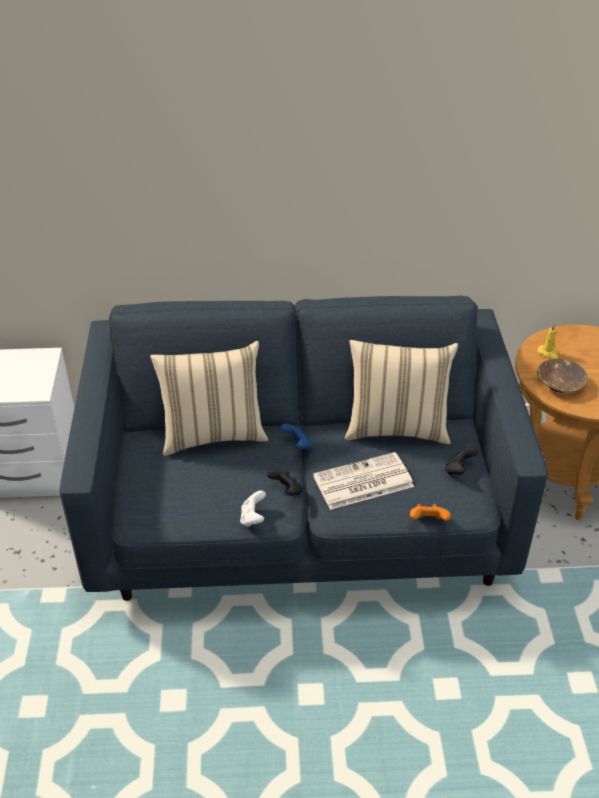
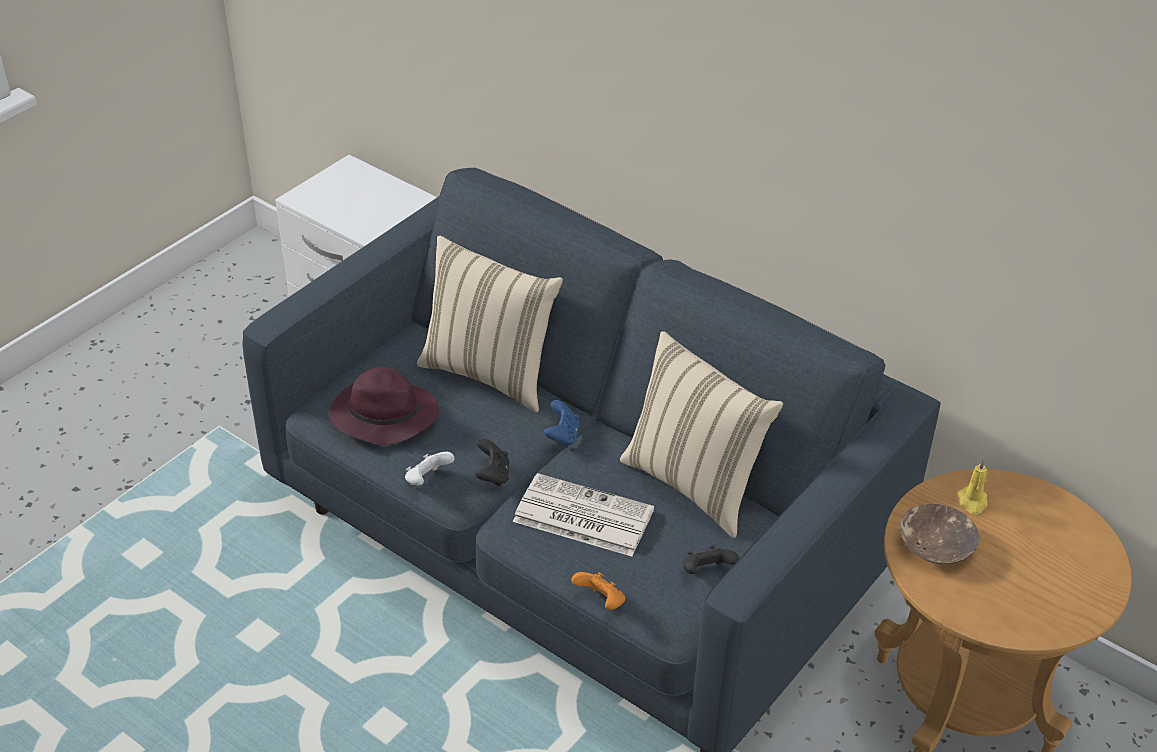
camera: 40 degrees right, 0 degrees up
none -> purple hat [329,367,439,446]

